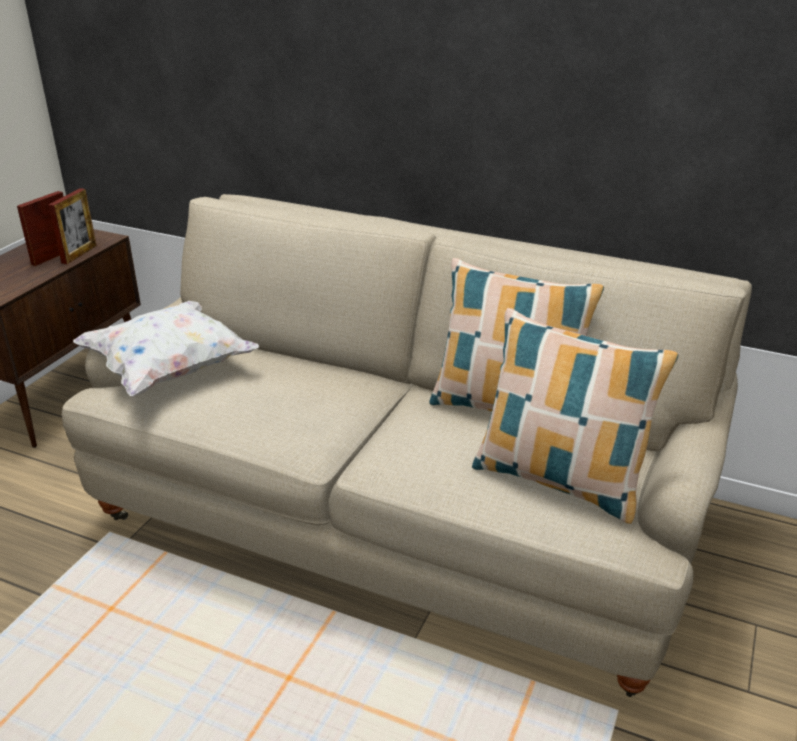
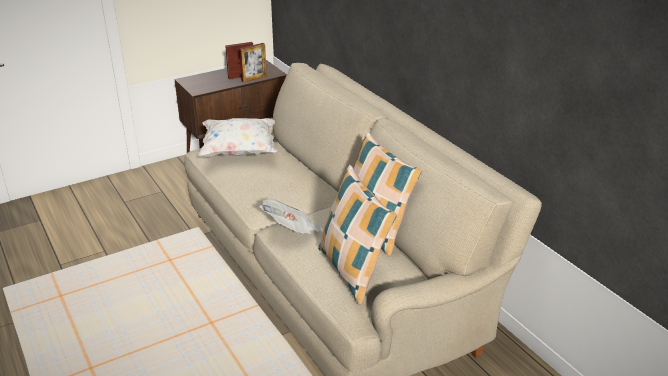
camera: 35 degrees right, 0 degrees up
none -> newspaper [259,199,324,234]

